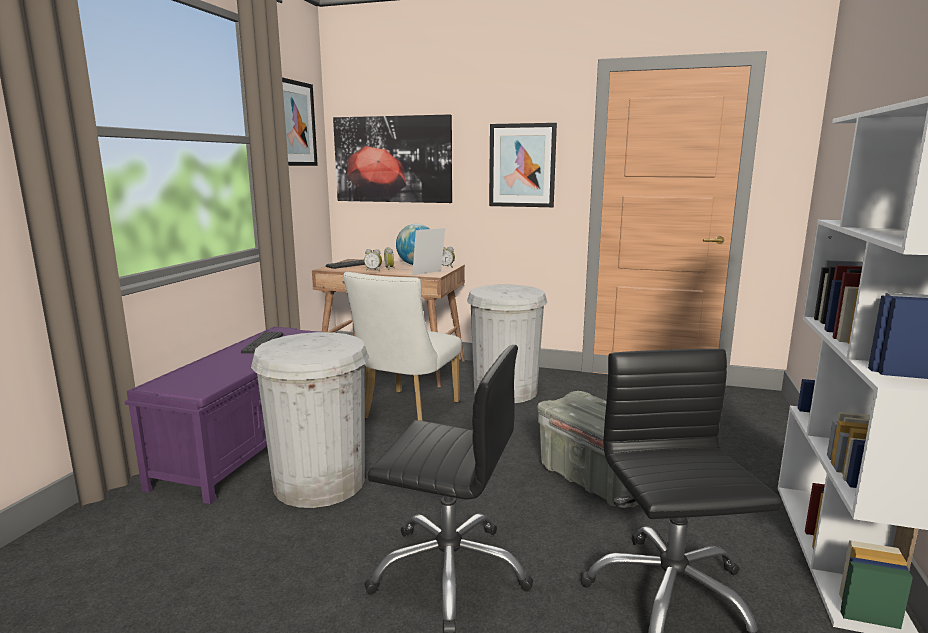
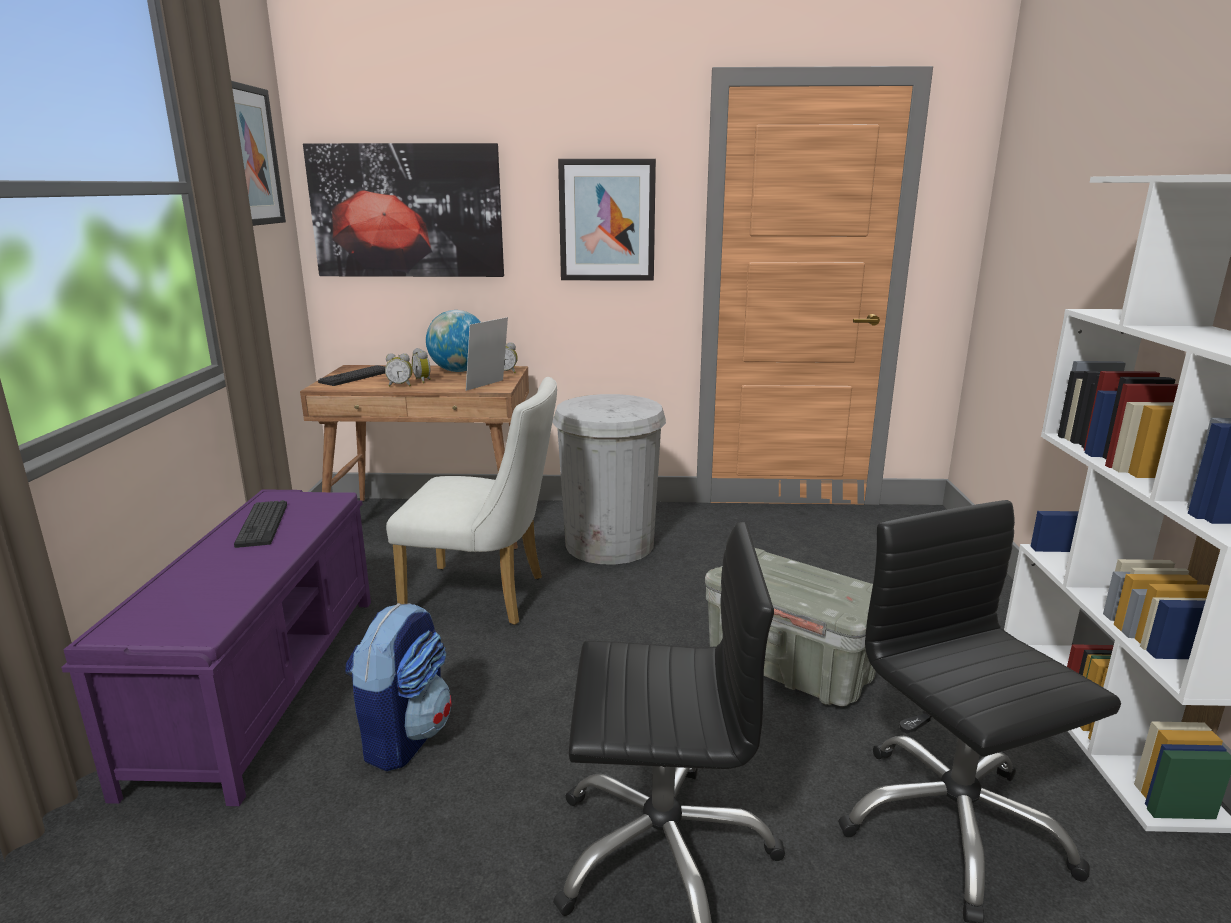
camera: 15 degrees left, 5 degrees up
white trash can [251,332,369,508] -> backpack [345,603,452,771]
white chair [343,272,462,421] -> white chair turned 90 degrees counterclockwise [386,377,557,625]

